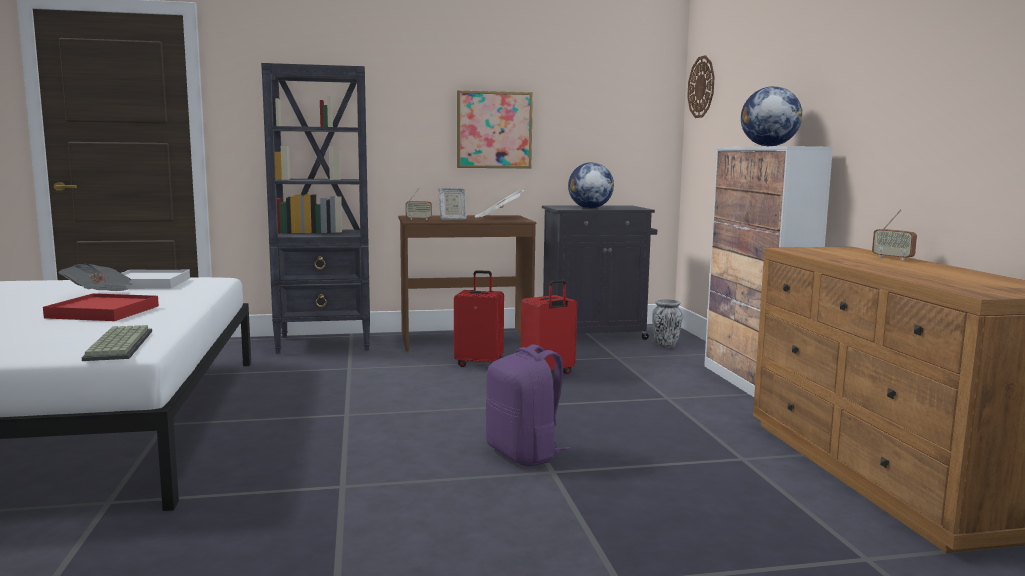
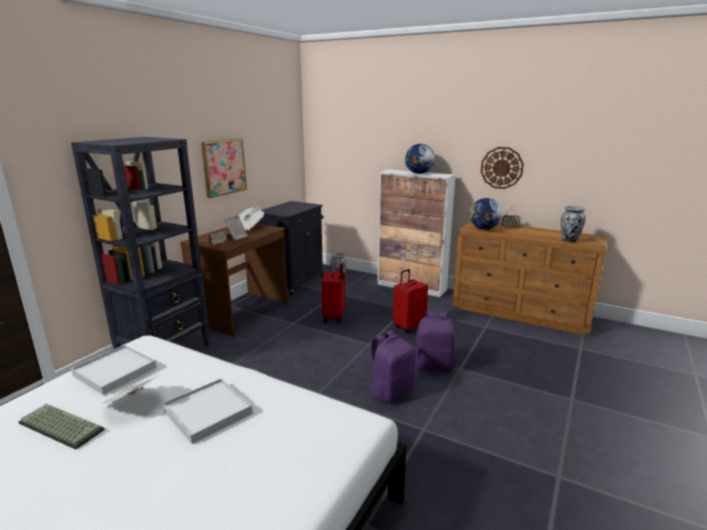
camera: 50 degrees left, 10 degrees up
red tray [43,293,159,321] -> white tray [163,379,253,444]
keyboard [82,325,152,361] -> keyboard moved to [19,404,105,450]
red suitcase [454,270,504,367] -> red suitcase moved to [393,269,428,333]
globe [568,162,614,208] -> globe moved to [469,198,502,229]
wall clock [687,55,715,118] -> wall clock moved to [481,147,524,189]
none -> purple backpack [366,330,416,403]
none -> vase [561,206,586,243]

